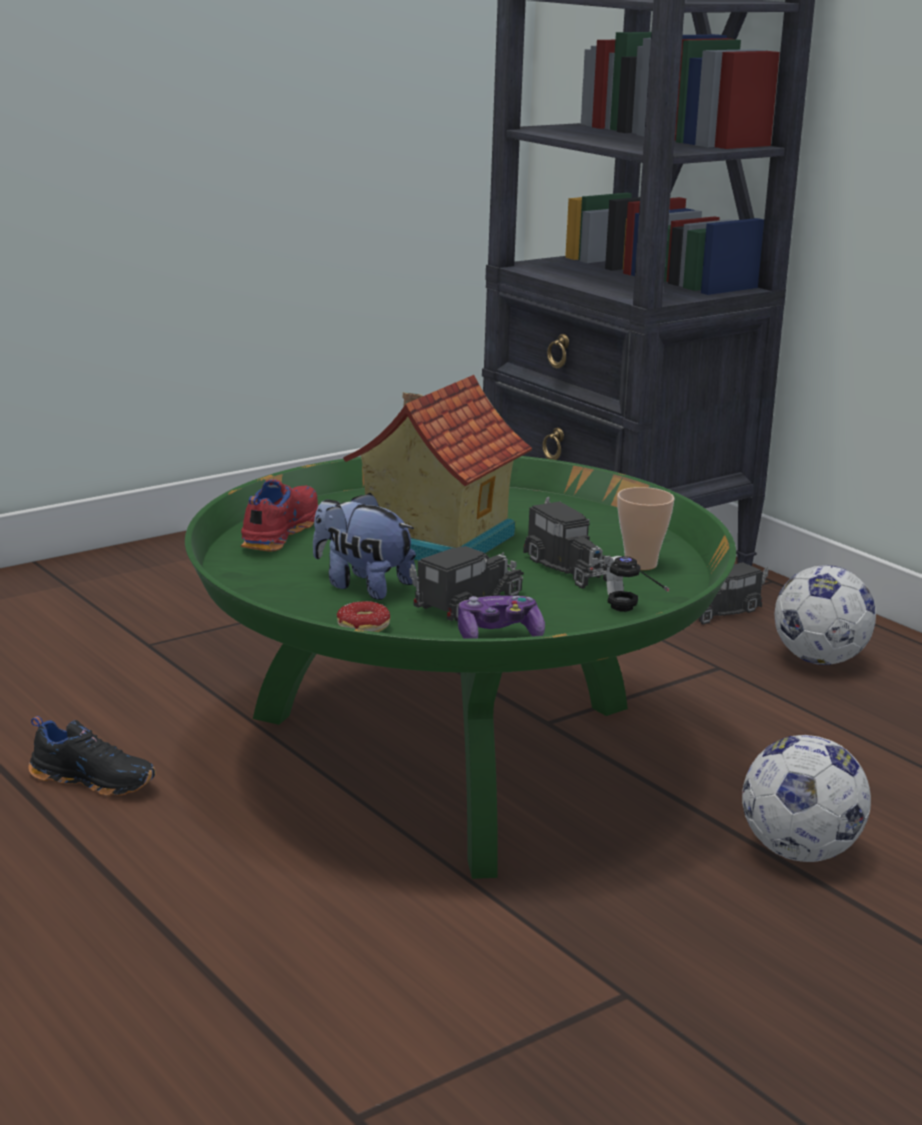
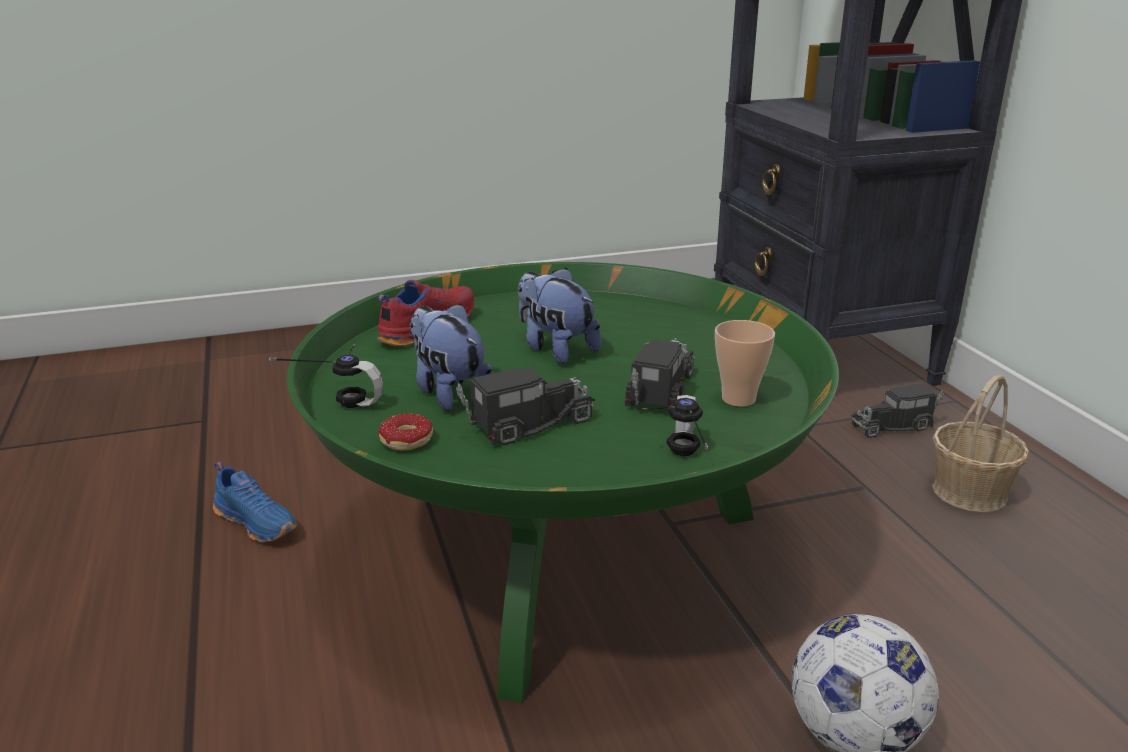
camera: 20 degrees right, 5 degrees up
black shoe [28,716,156,796] -> blue shoe [213,461,297,542]
toy house [343,375,532,560] -> plush toy [518,268,601,364]
game controller [458,596,545,639] -> none
toy truck [523,497,611,589] -> toy truck turned 150 degrees counterclockwise [625,338,695,413]
football [774,565,876,665] -> basket [932,375,1029,512]
none -> headphones [269,344,383,408]

